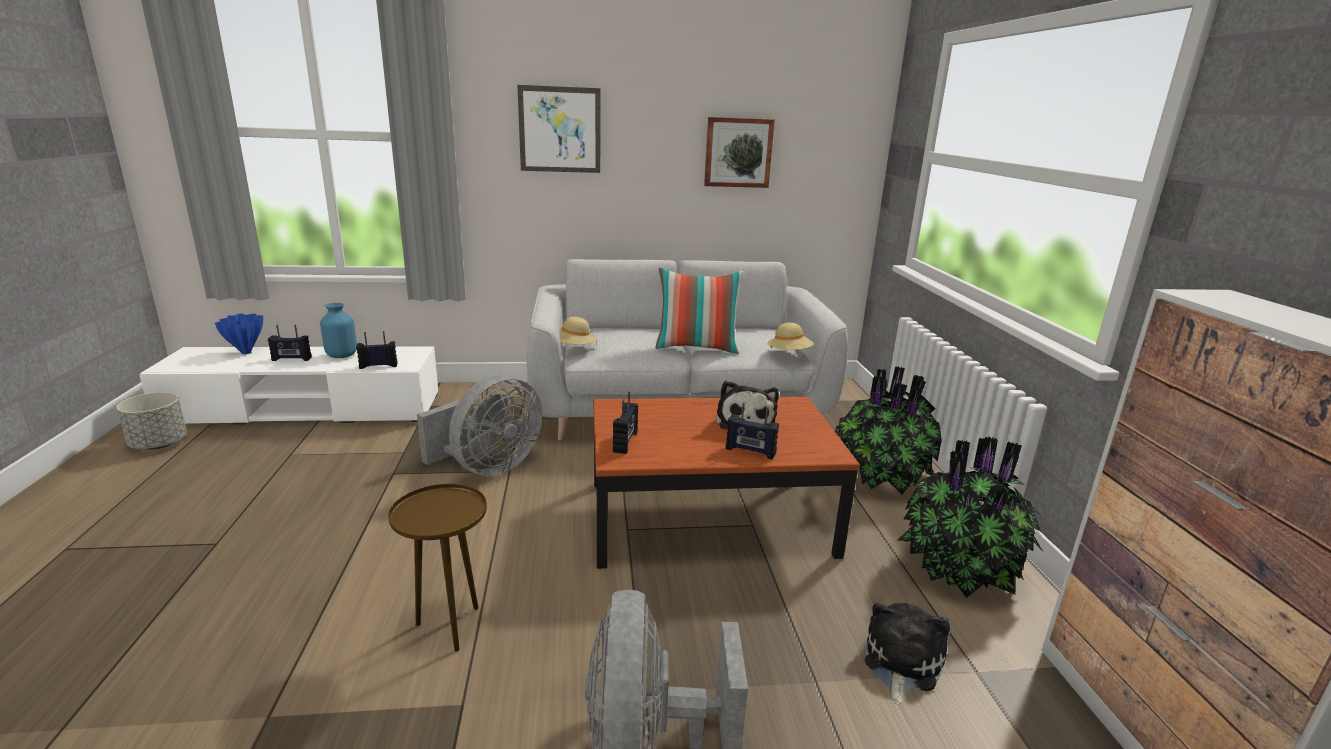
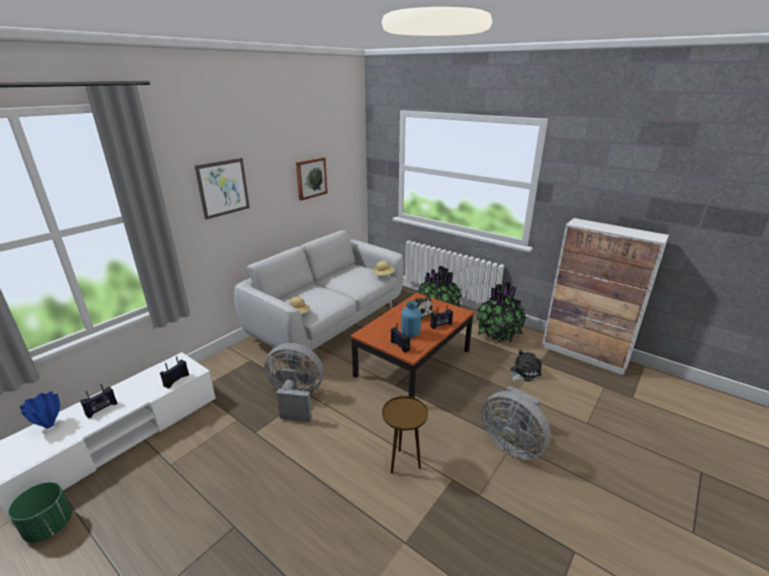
camera: 45 degrees left, 5 degrees up
grey planter [116,392,187,450] -> green planter [8,482,72,543]
blue vase [320,303,357,358] -> blue vase moved to [401,301,421,337]
grey fan [417,374,542,476] -> grey fan turned 75 degrees counterclockwise [264,343,323,422]
pillow [656,268,744,354] -> none
plush toy [865,603,950,705] -> plush toy turned 75 degrees clockwise [511,350,542,382]

